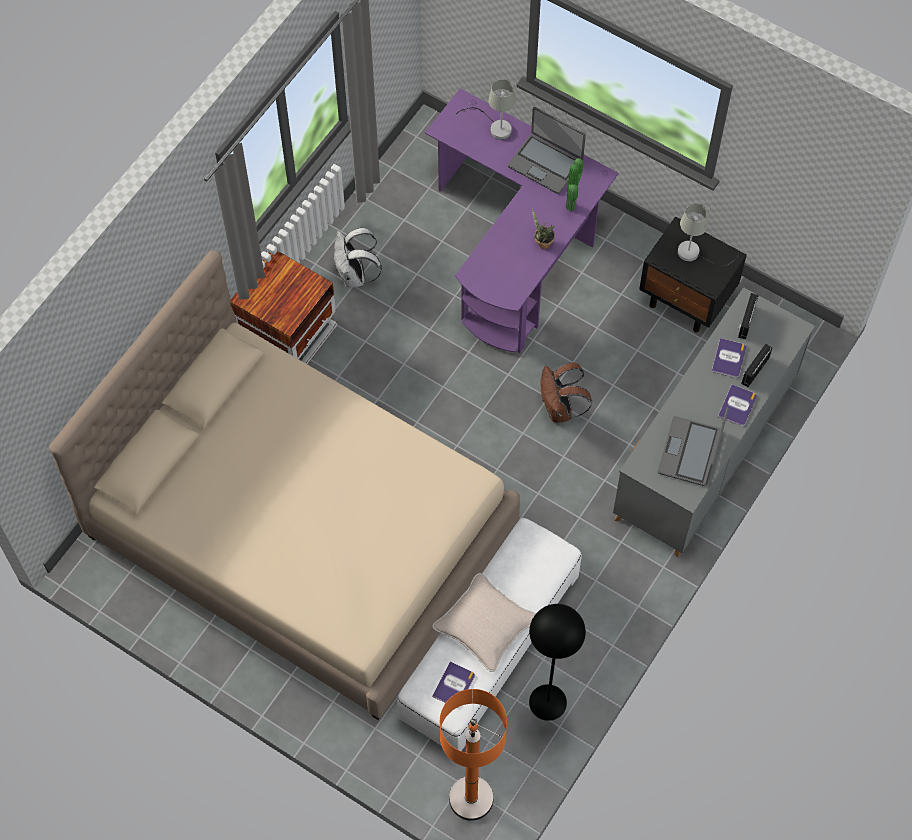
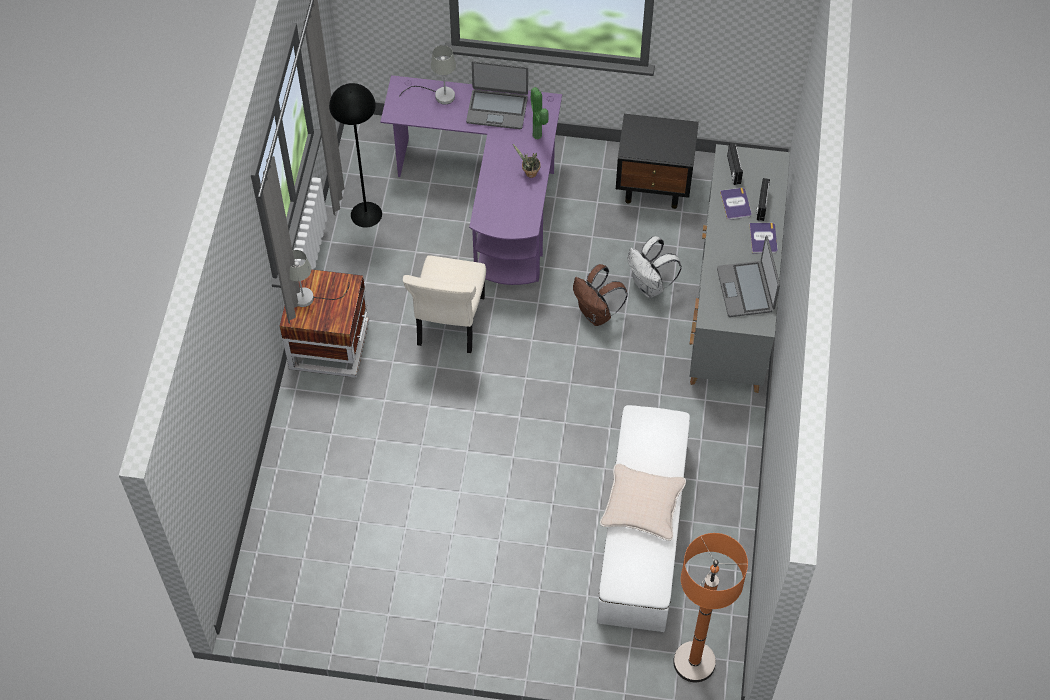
camera: 25 degrees left, 5 degrees down
beige bed [49,251,520,720] -> none
white backpack [334,228,382,288] -> white backpack moved to [628,236,682,298]
book [432,662,475,708] -> none
black floor lamp [529,604,586,721] -> black floor lamp moved to [329,83,382,228]
grey table lamp [678,204,739,266] -> grey table lamp moved to [289,250,349,307]
none -> beige chair [403,255,486,353]

